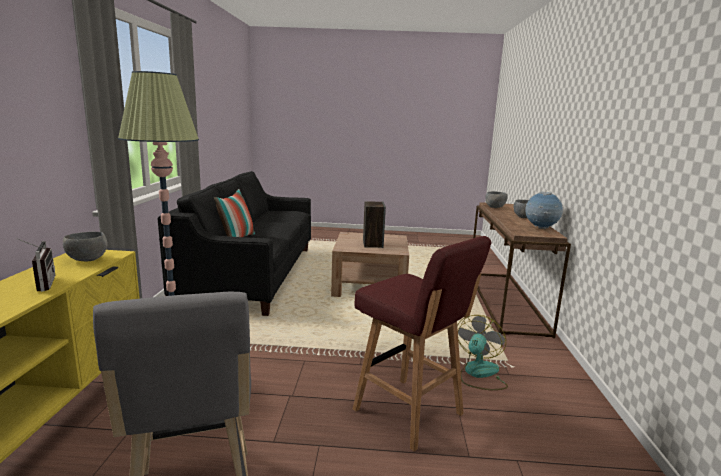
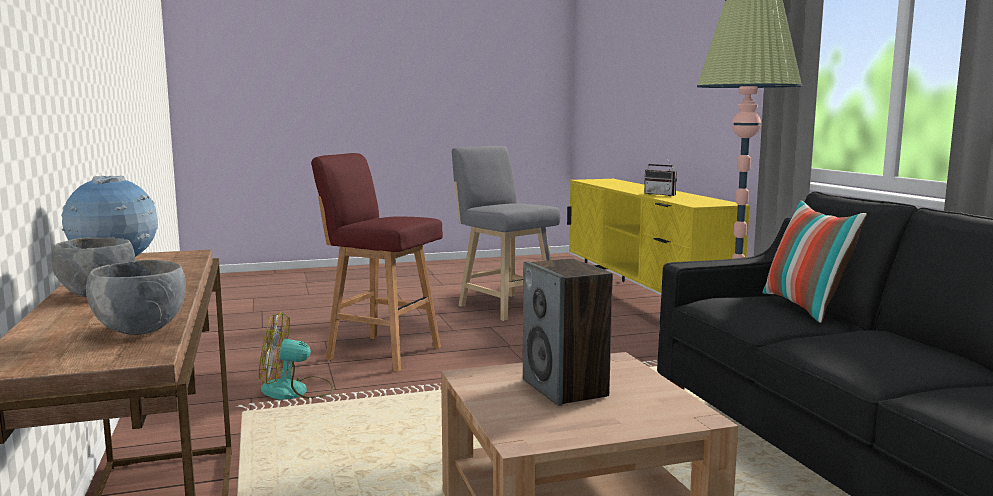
camera: 160 degrees right, 5 degrees down
grey bowl [63,232,108,261] -> none
fan [457,315,508,390] -> fan turned 75 degrees clockwise [259,312,333,400]

